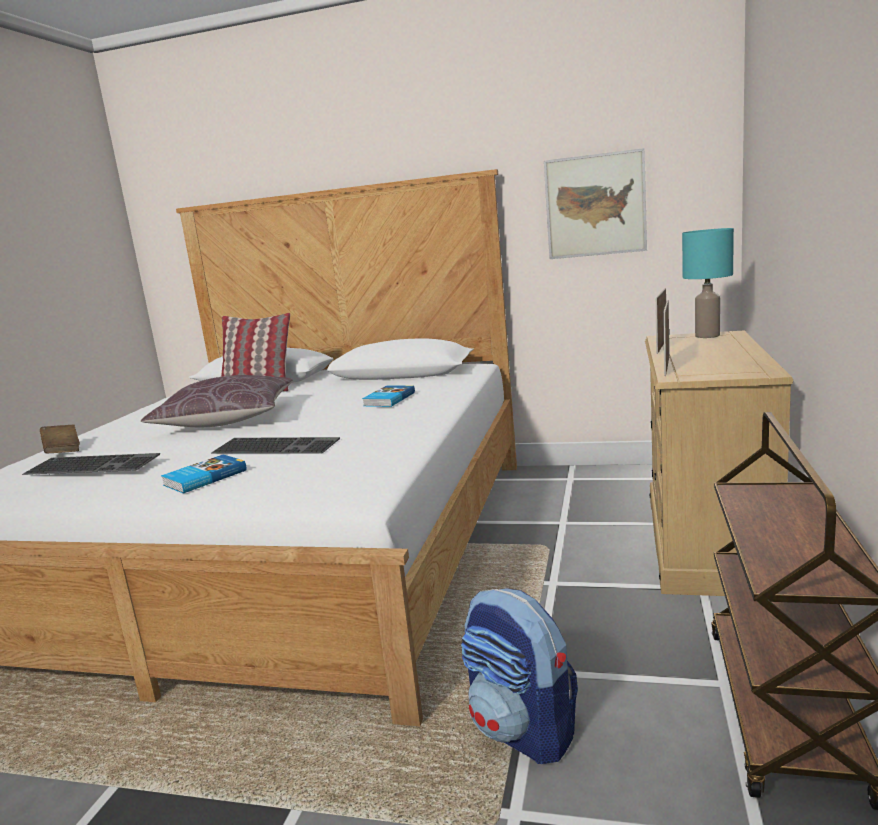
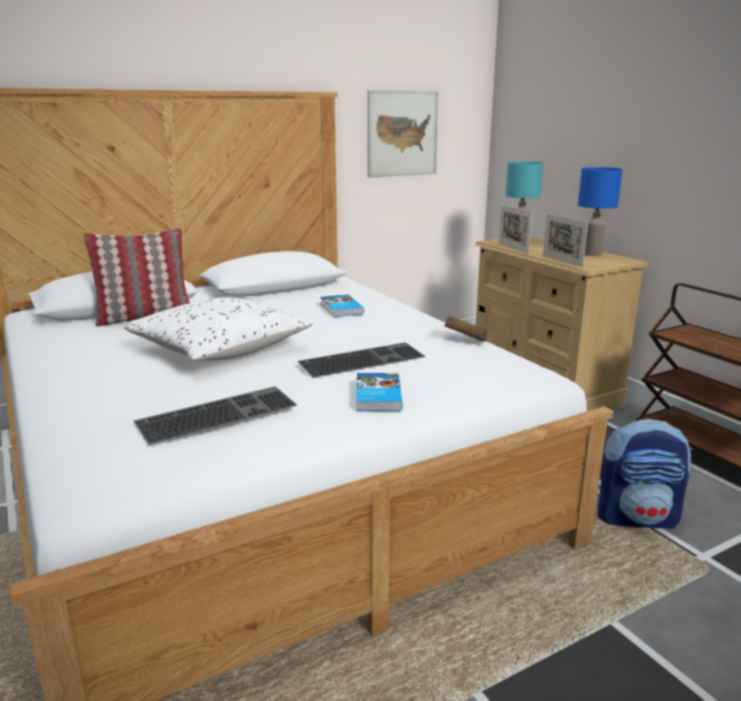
camera: 45 degrees left, 5 degrees up
brown book [40,424,80,453] -> brown book moved to [444,316,488,342]
brown pillow [141,375,293,427] -> white pillow [124,297,313,361]
none -> blue table lamp [578,167,623,256]

